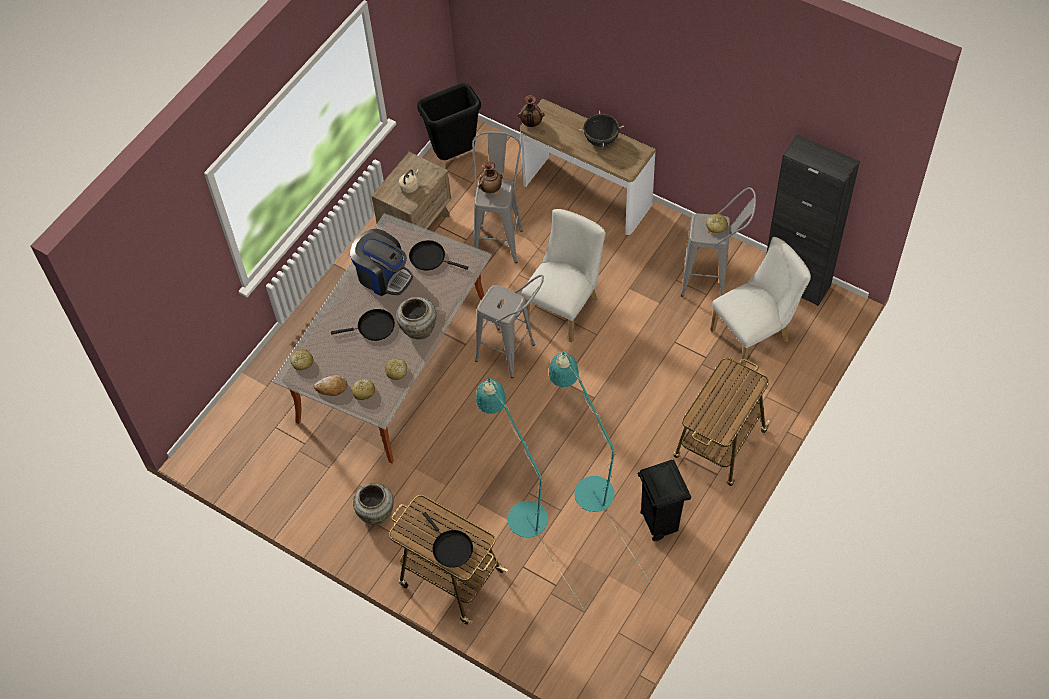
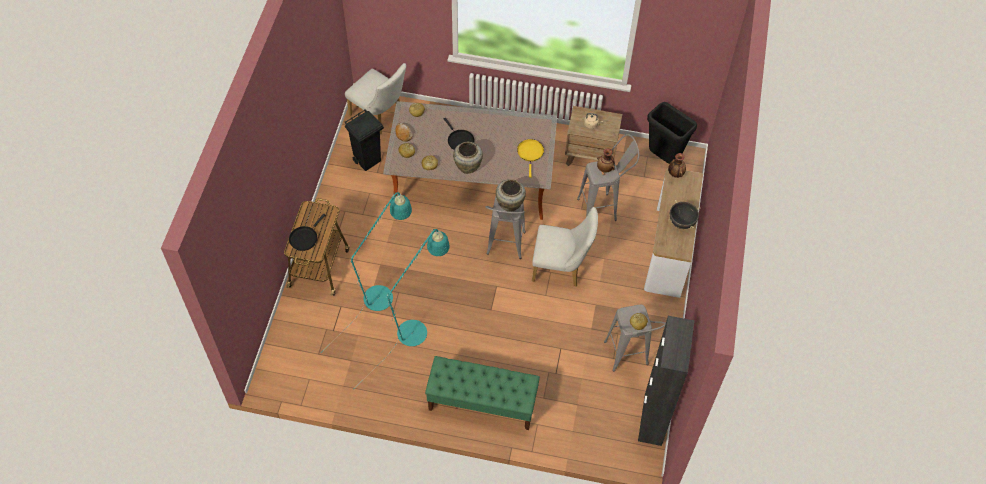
camera: 65 degrees right, 0 degrees up
coffee machine [350,229,413,296] -> none
beige vase [353,483,394,525] -> beige vase moved to [496,179,526,212]
black frying pan [409,240,469,270] -> yellow frying pan [517,139,544,178]
black trash can [638,460,691,541] -> black trash can moved to [345,109,384,171]
cart [674,358,770,486] -> green bench [425,356,540,430]
white chair [710,237,811,366] -> white chair moved to [345,63,406,135]

